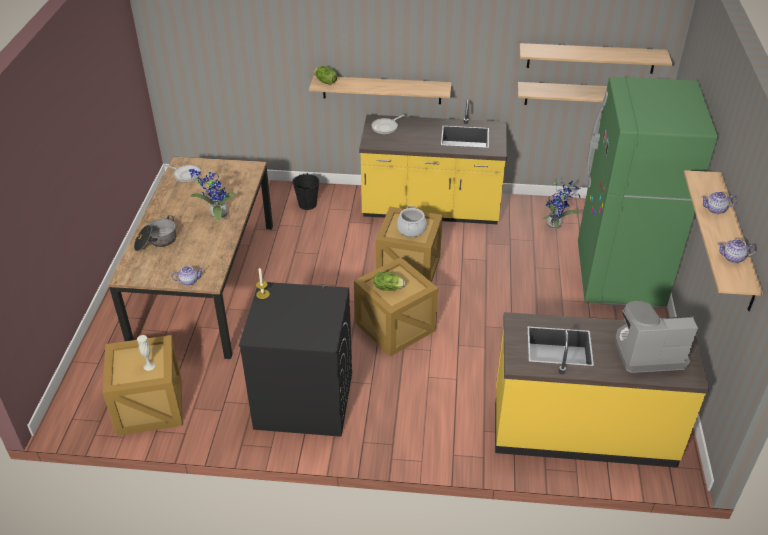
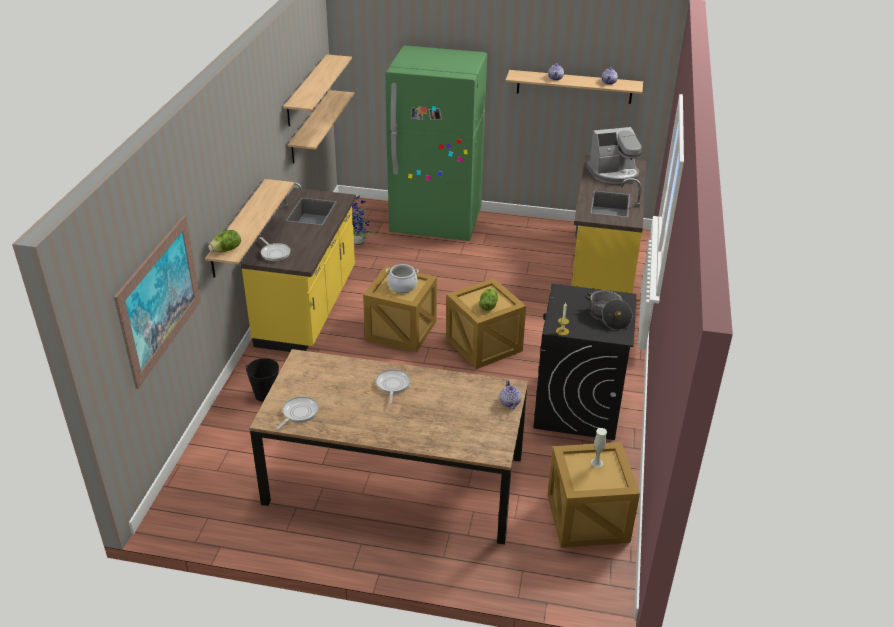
camera: 85 degrees left, 5 degrees down
cooking pot [134,215,176,251] -> cooking pot moved to [585,290,632,330]
potted plant [189,169,235,220] -> frying pan [376,369,410,404]
coffee machine [615,301,698,373] -> coffee machine turned 105 degrees counterclockwise [586,127,642,184]
none -> picture [114,215,201,389]

